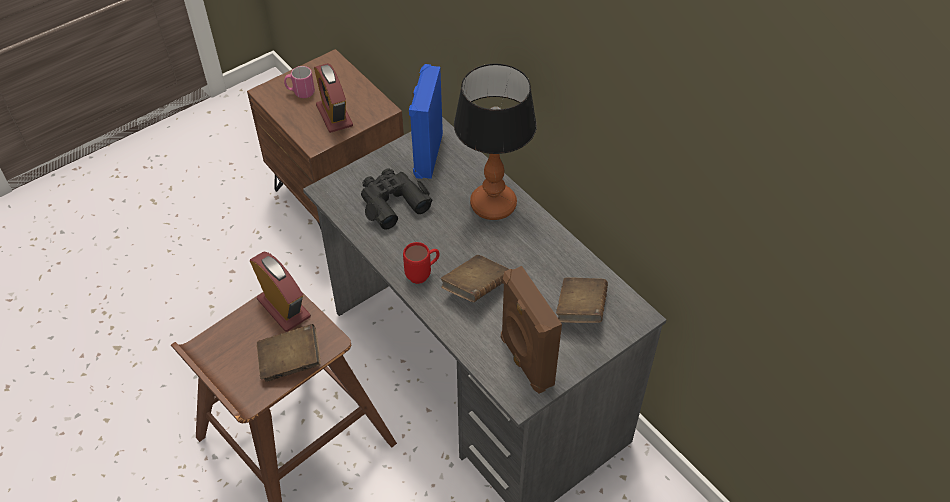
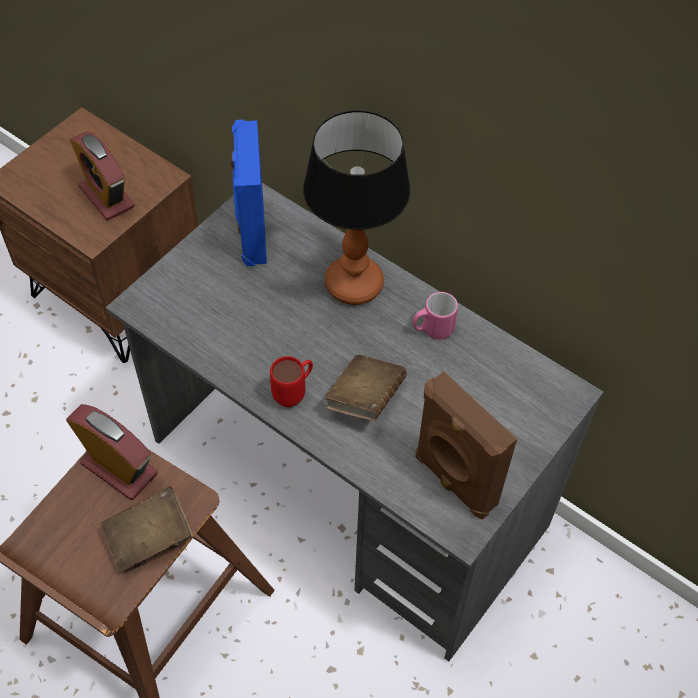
camera: 15 degrees left, 5 degrees up
pink mug [284,66,315,98] -> pink mug moved to [413,292,458,340]
black binoculars [361,168,433,230] -> none
brown book [556,277,608,323] -> none

